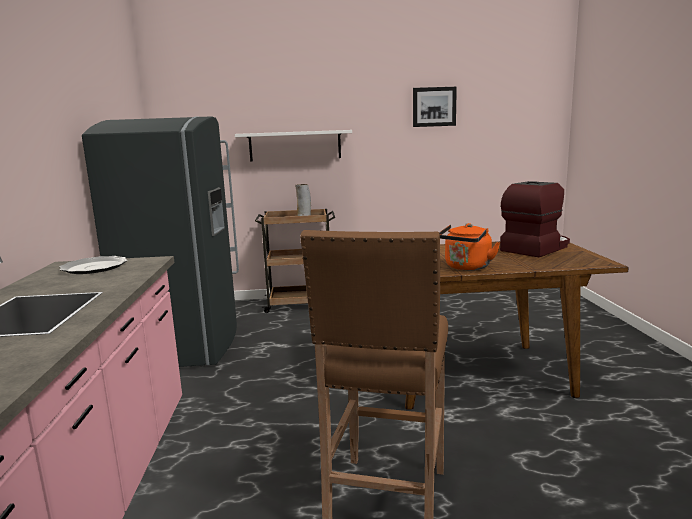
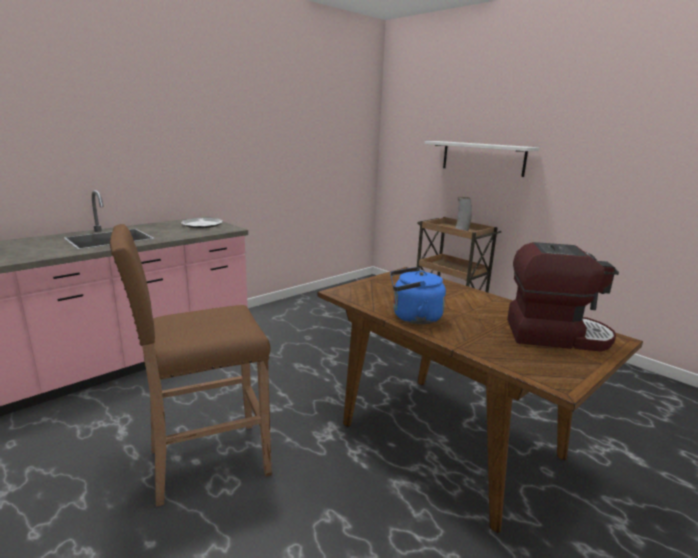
camera: 50 degrees right, 5 degrees up
grey fridge [82,116,239,367] -> none
picture [413,87,457,127] -> none
orange kettle [439,223,500,270] -> blue kettle [390,267,446,324]

